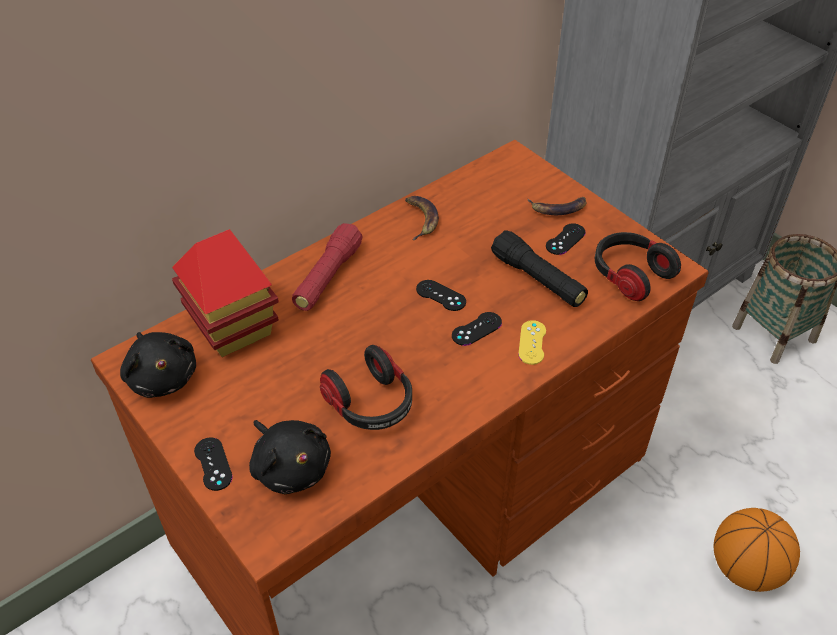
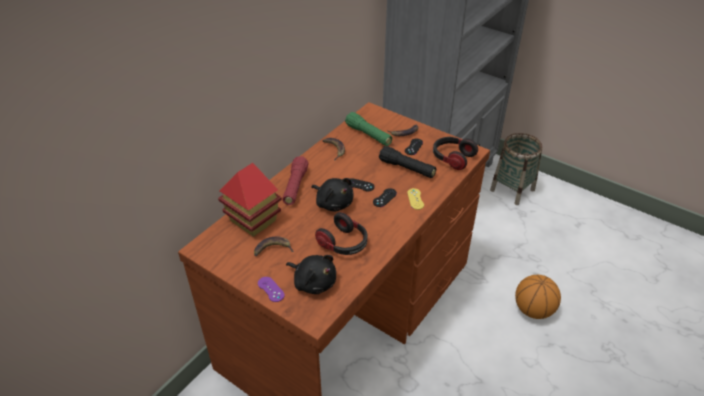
camera: 15 degrees left, 5 degrees down
black plush toy [120,332,196,398] -> black plush toy moved to [311,178,353,212]
black game controller [194,437,232,491] -> purple game controller [258,277,285,302]
none -> banana [254,236,294,256]
none -> green flashlight [345,112,392,146]

